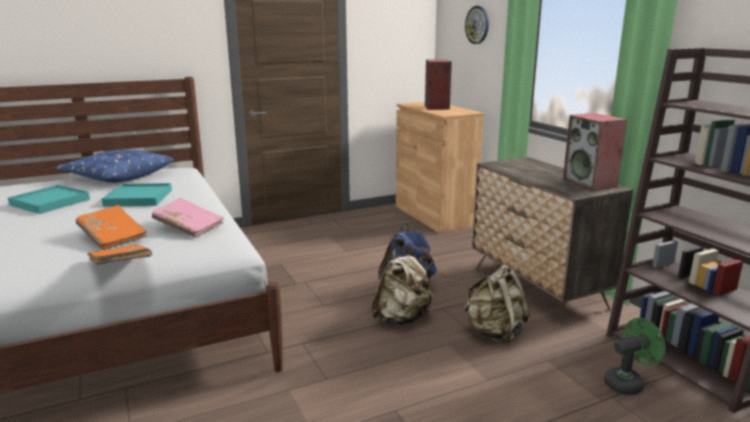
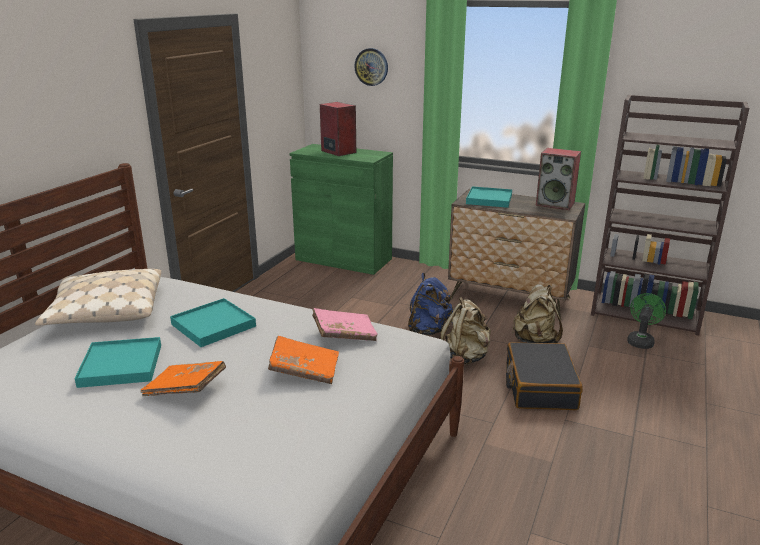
camera: 40 degrees left, 5 degrees up
blue pillow [55,149,174,183] -> beige pillow [35,269,161,326]
orange book [87,244,152,265] -> orange book moved to [140,361,226,396]
brown cabinet [396,102,484,233] -> green cabinet [289,144,393,275]
none -> turquoise tray [466,186,512,208]
none -> black suitcase [506,342,583,410]

